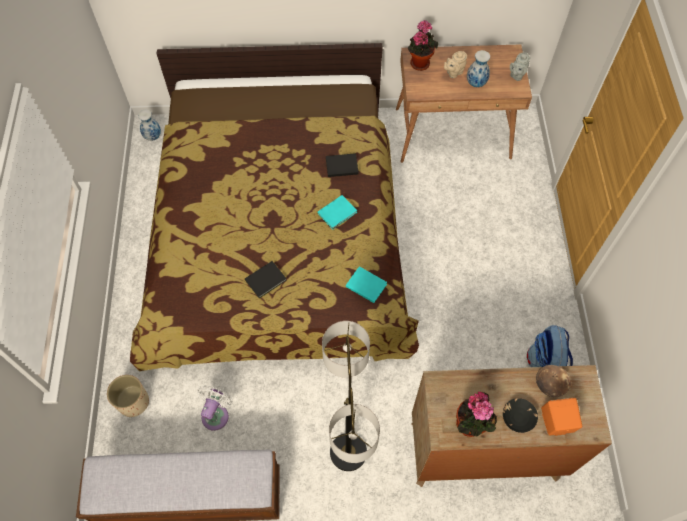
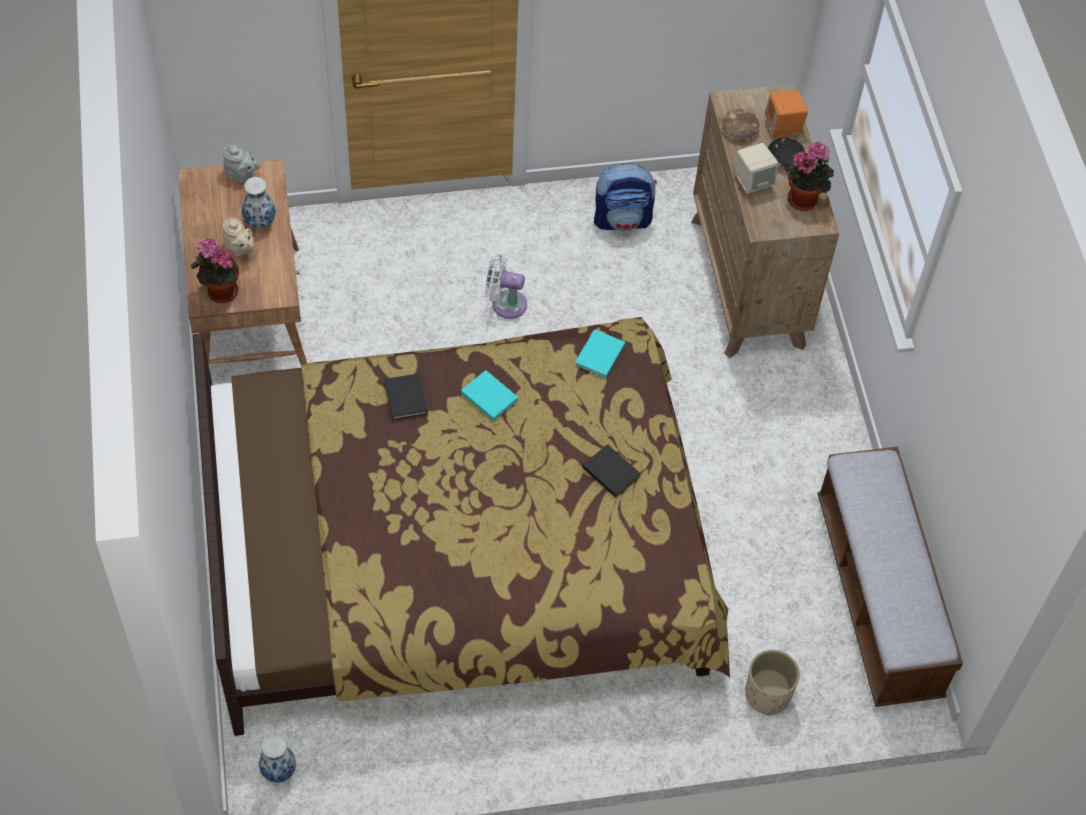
camera: 100 degrees left, 5 degrees down
white fan [197,385,233,431] -> white fan moved to [485,254,527,319]
floor lamp [322,321,380,471] -> none
none -> beige speaker [735,143,778,194]

